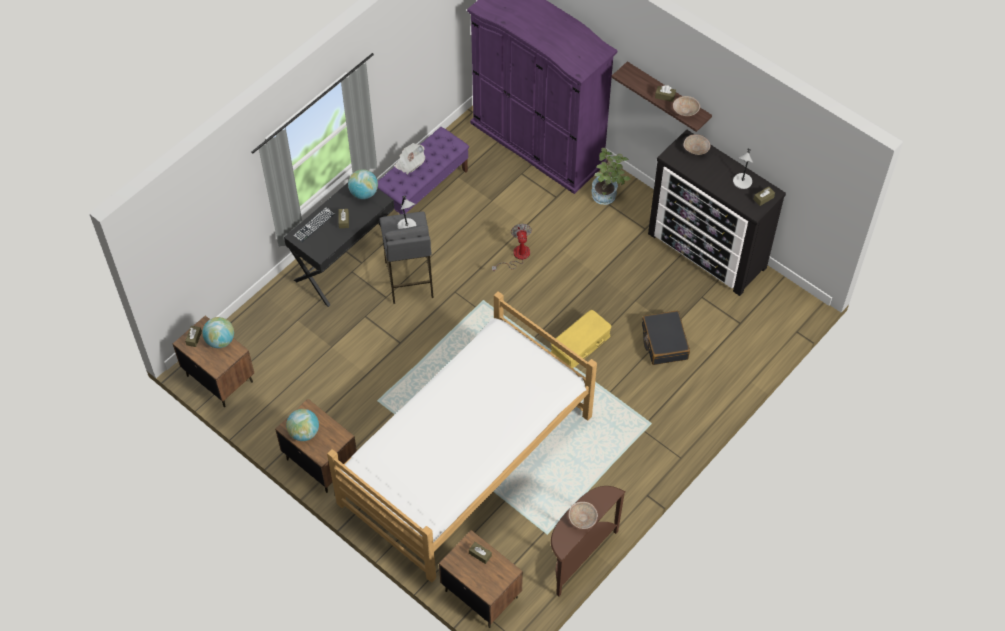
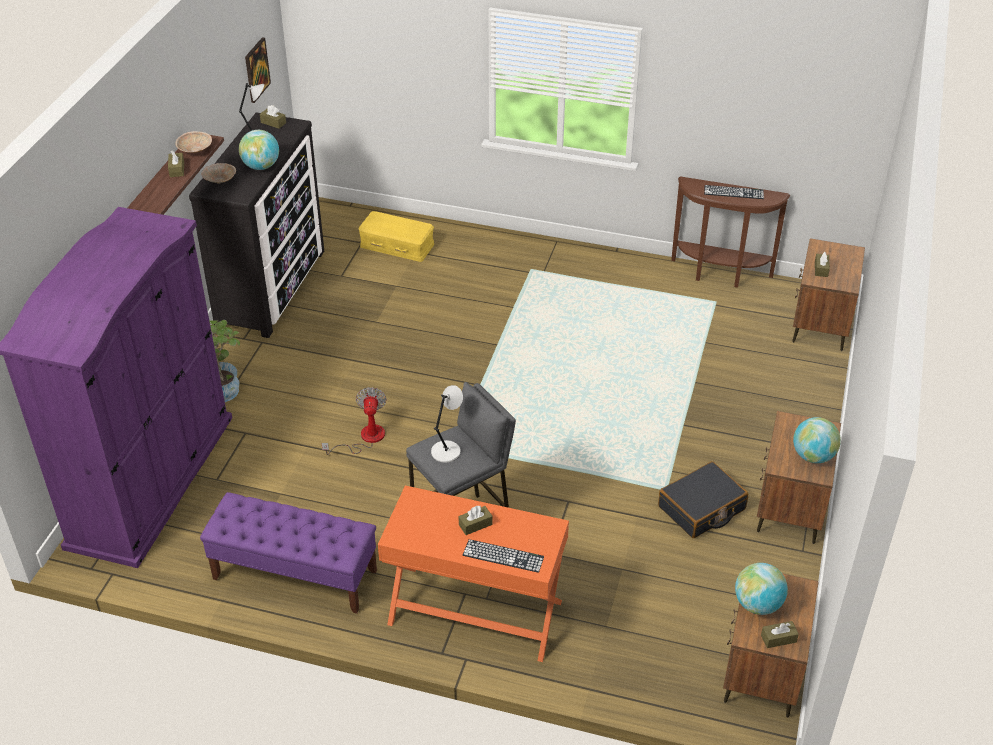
camera: 115 degrees left, 15 degrees down
black desk [284,183,394,307] -> orange desk [378,485,569,662]
bed [327,291,597,583] -> none
globe [348,169,378,199] -> globe moved to [239,130,279,170]
newspaper [395,143,425,174] -> none
fan [492,224,532,271] -> fan turned 120 degrees clockwise [322,387,387,455]
yellow storage box [551,310,612,368] -> yellow storage box moved to [358,211,434,262]
beige bowl [569,502,598,529] -> keyboard [704,185,764,199]
black suitcase [642,311,690,365] -> black suitcase moved to [658,461,748,538]
none -> picture [245,37,271,103]

